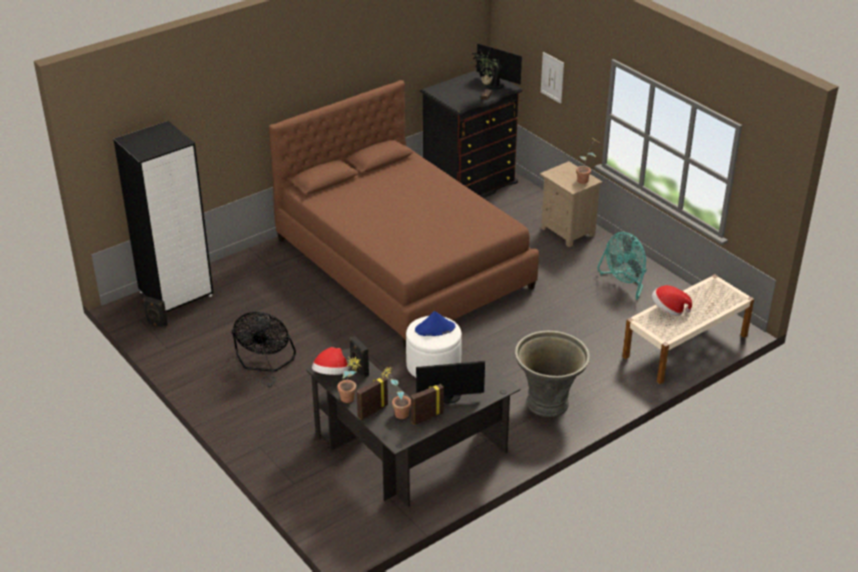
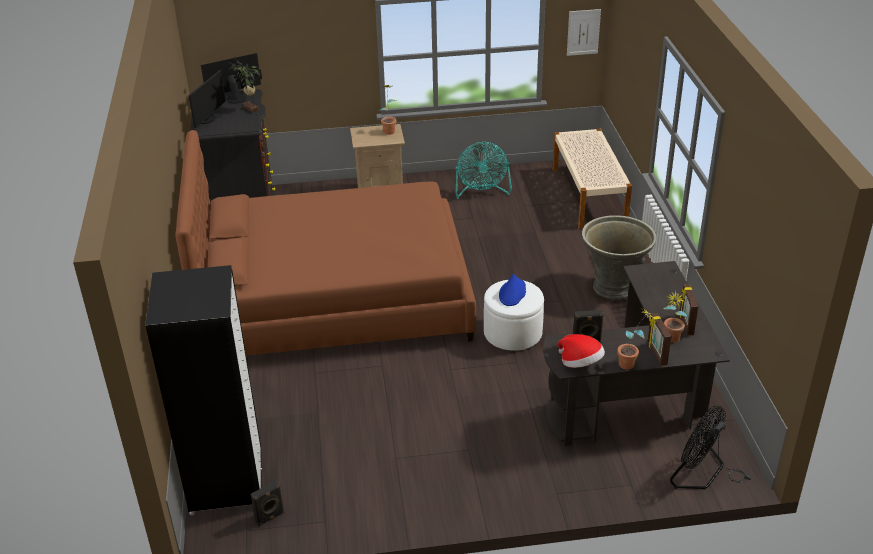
camera: 60 degrees left, 0 degrees up
black fan [231,312,296,388] -> black fan moved to [670,405,752,489]
monitor [416,361,485,403] -> monitor moved to [189,70,226,128]
picture [541,52,564,104] -> picture moved to [567,9,601,56]
hat [652,285,692,316] -> none

